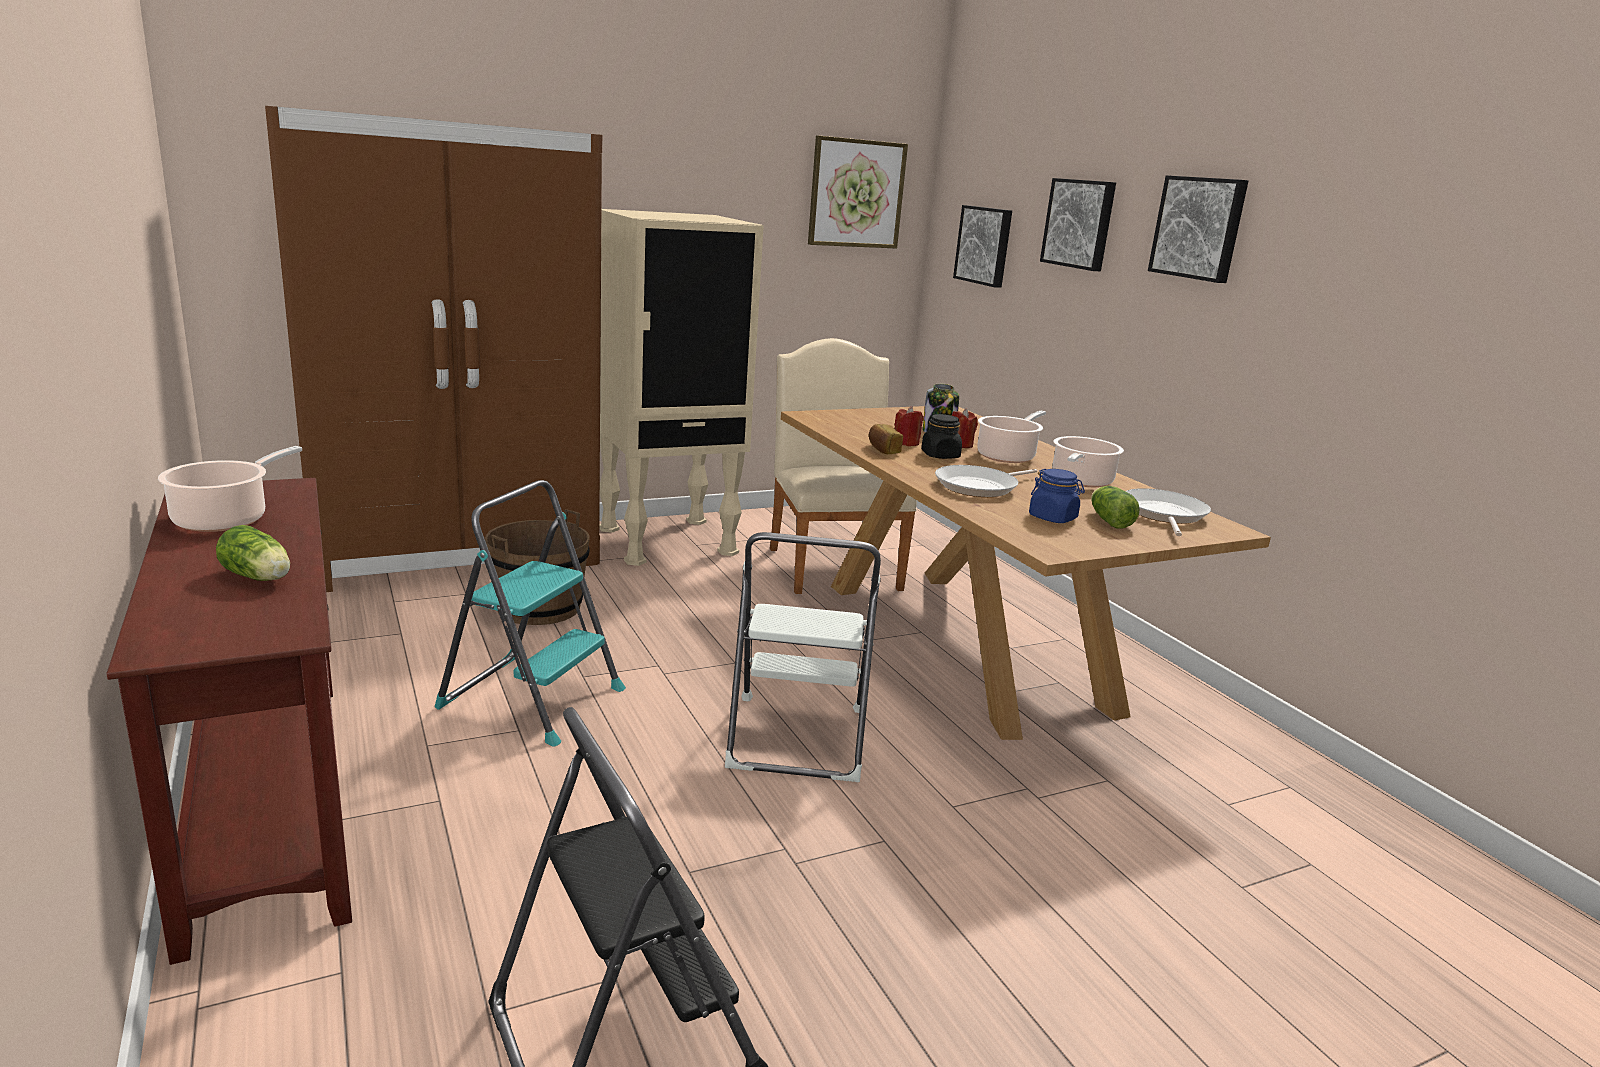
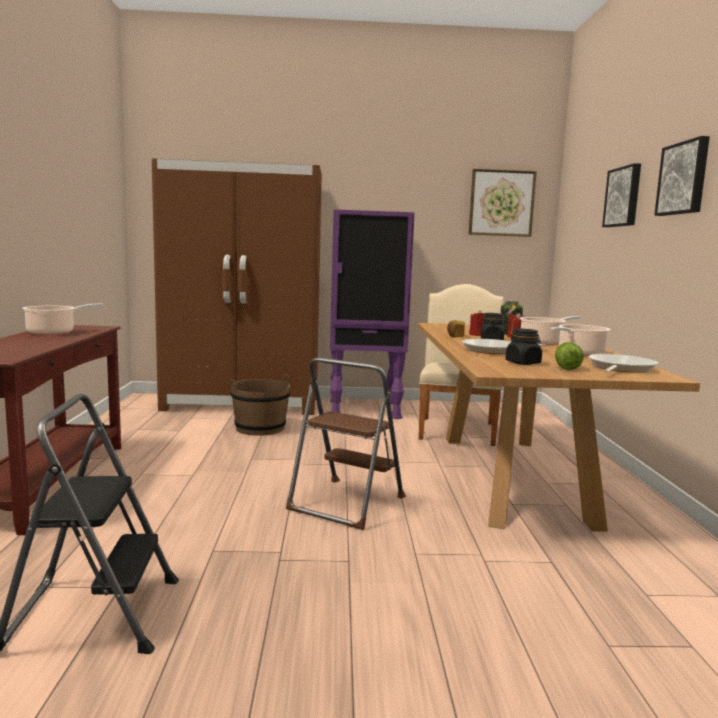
camera: 25 degrees right, 10 degrees down
lettuce [216,525,290,581] -> none
turquoise step ladder [435,480,626,747] -> none
beige cabinet [599,209,764,566] -> purple cabinet [330,209,415,419]
white step ladder [725,532,881,782] -> brown step ladder [286,357,406,530]
picture [953,205,1012,288] -> none
blue jar [1029,469,1085,523] -> black jar [505,329,542,365]

